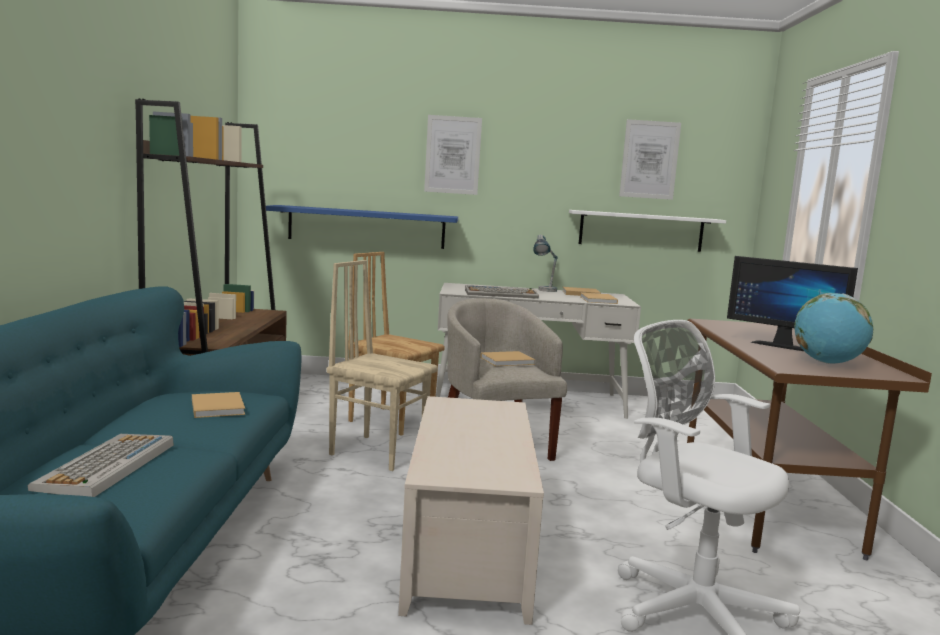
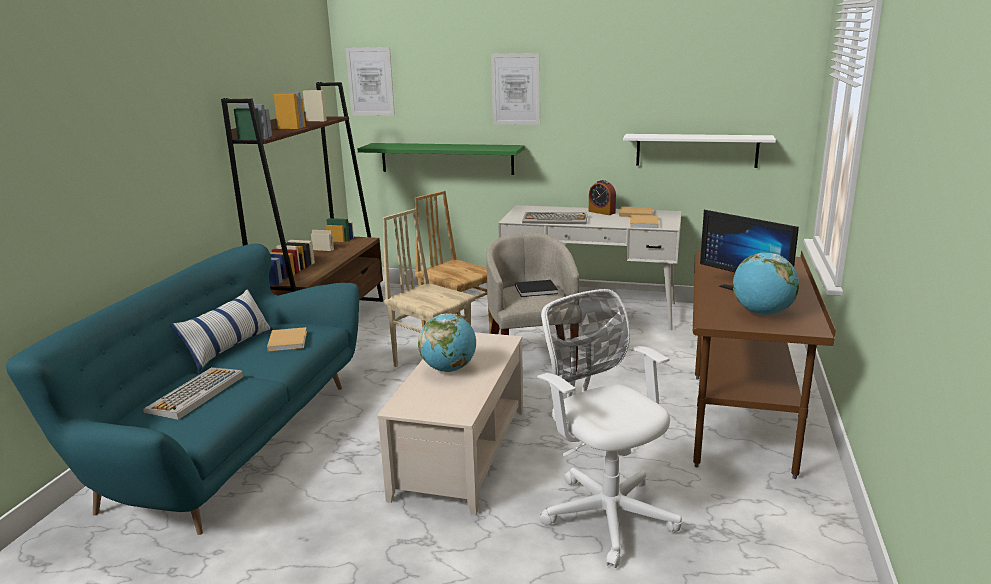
camera: 15 degrees right, 10 degrees up
blue shelf [266,205,458,249] -> green shelf [357,143,525,175]
beige book [480,351,535,366] -> black book [515,280,558,297]
table lamp [533,235,558,292] -> alarm clock [589,180,616,215]
picture [619,119,681,200] -> picture moved to [346,47,395,116]
none -> pillow [170,289,273,371]
none -> globe [418,314,476,372]

